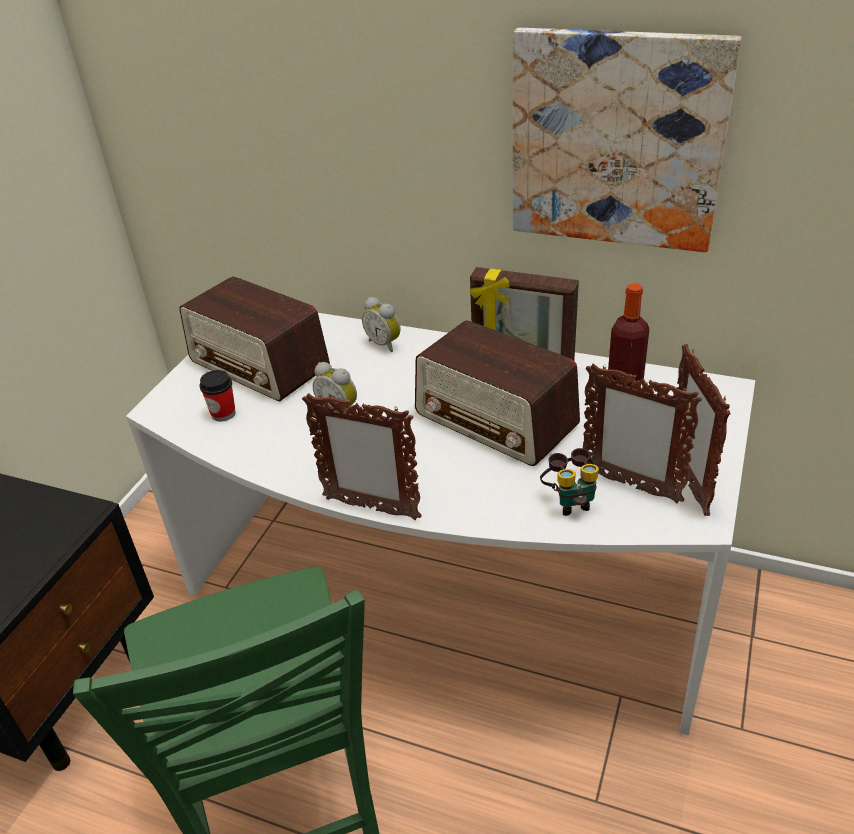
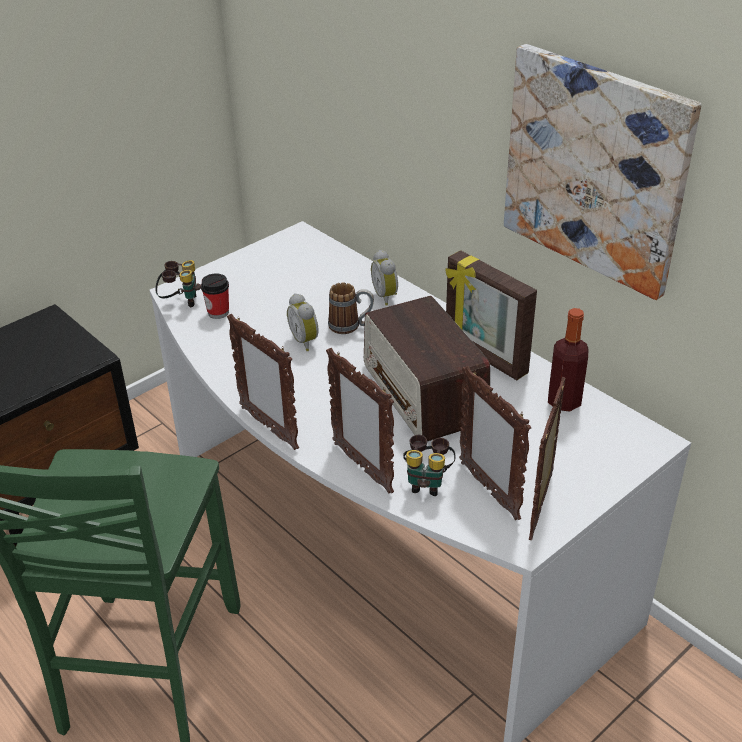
camera: 25 degrees right, 0 degrees up
radio [179,276,330,401] -> none
none -> binoculars [156,260,201,307]
none -> picture frame [326,348,394,494]
none -> mug [328,282,374,334]

